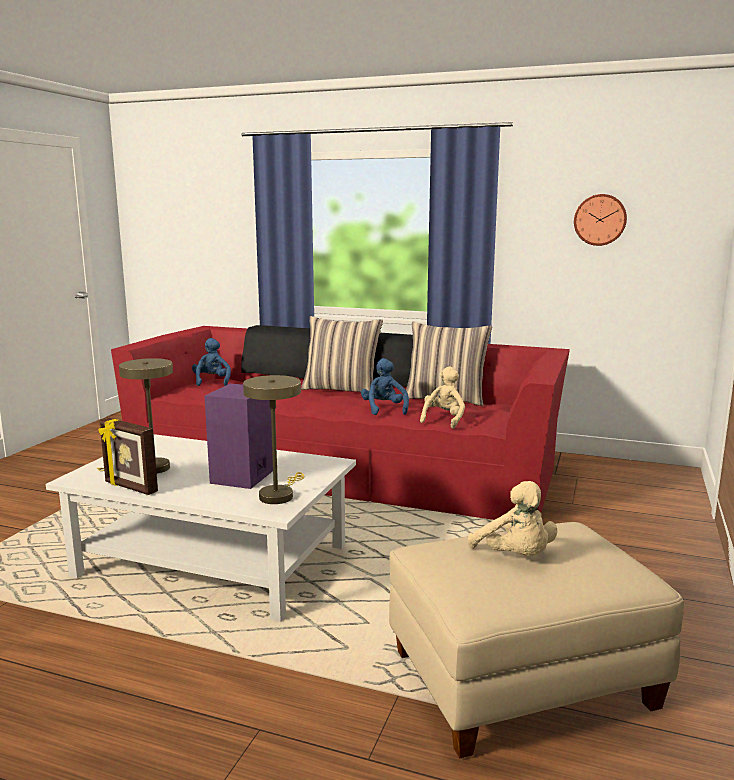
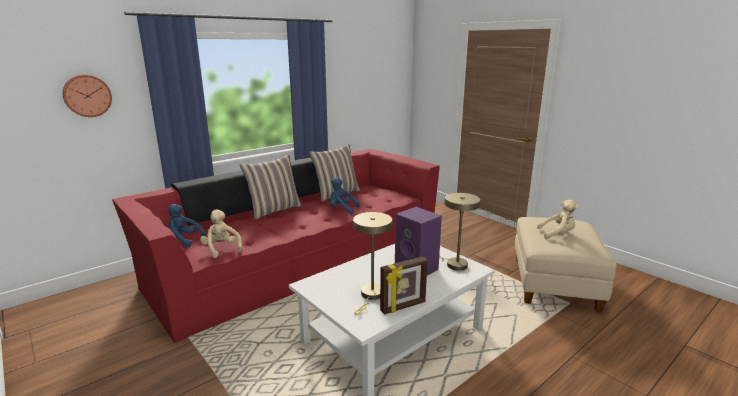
camera: 60 degrees left, 5 degrees up
beige plush toy [420,367,465,429] -> beige plush toy moved to [200,209,242,258]
wall clock [574,194,627,246] -> wall clock moved to [63,75,112,117]

